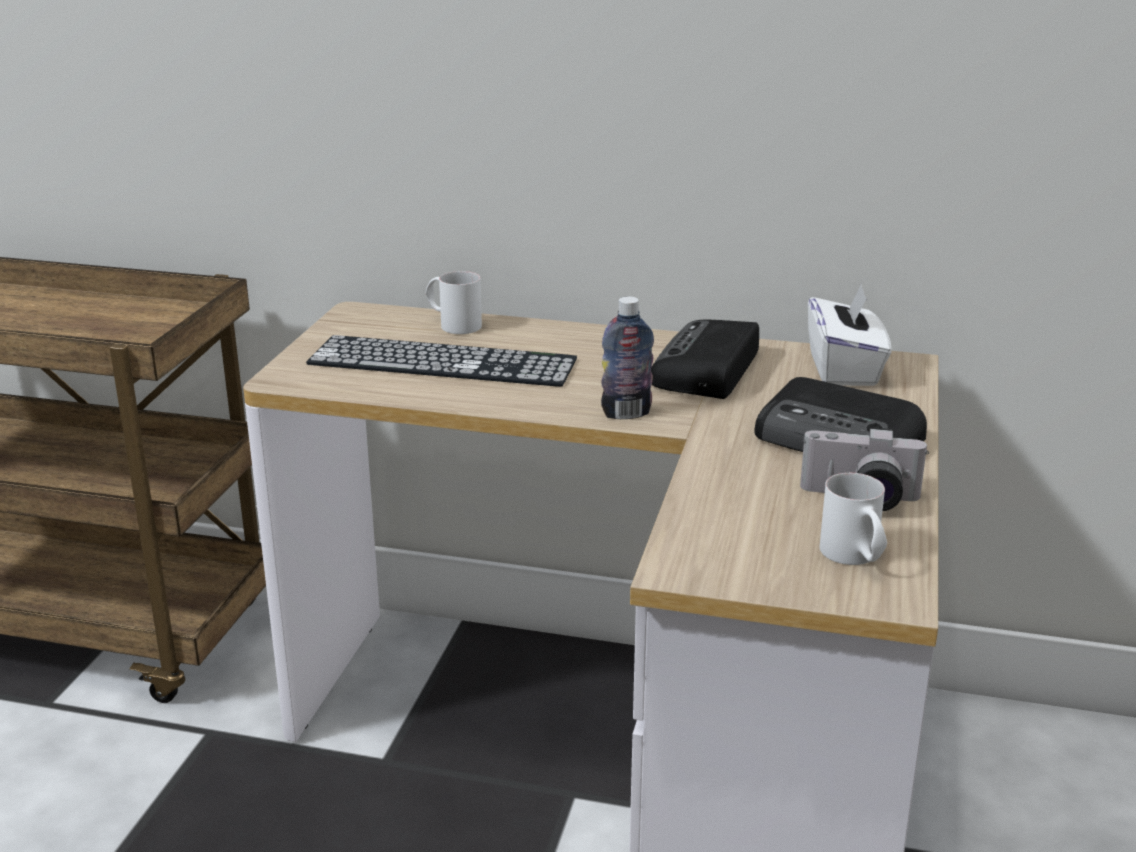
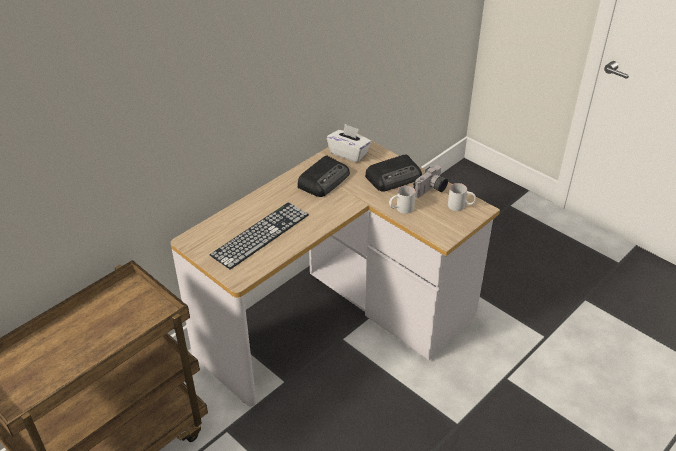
camera: 60 degrees left, 15 degrees up
white mug [426,271,482,334] -> white mug moved to [389,186,415,214]
bottle [601,297,654,419] -> none
radio [651,320,759,399] -> radio turned 105 degrees counterclockwise [297,155,350,197]

